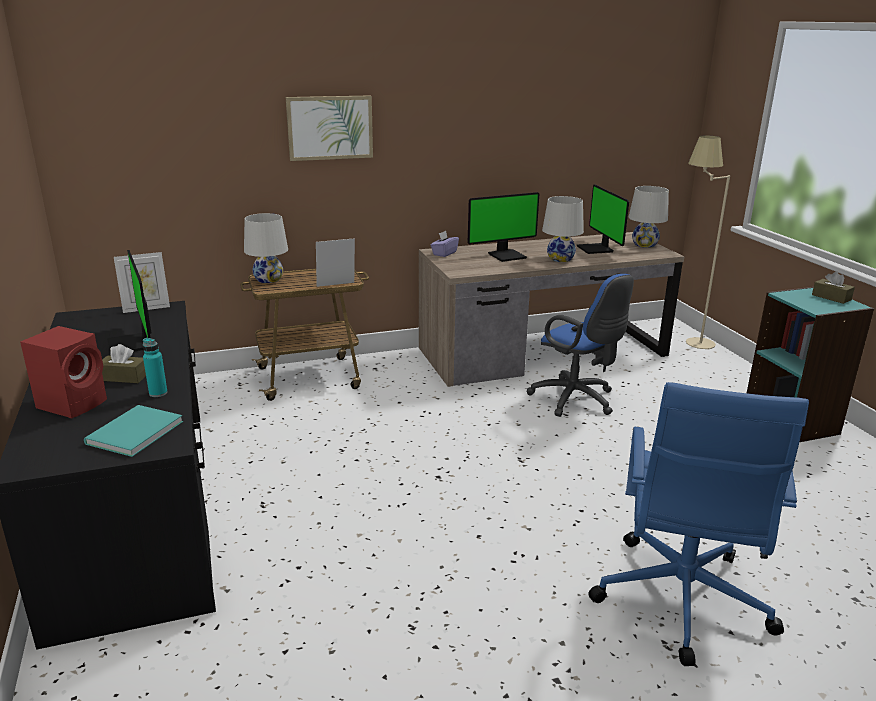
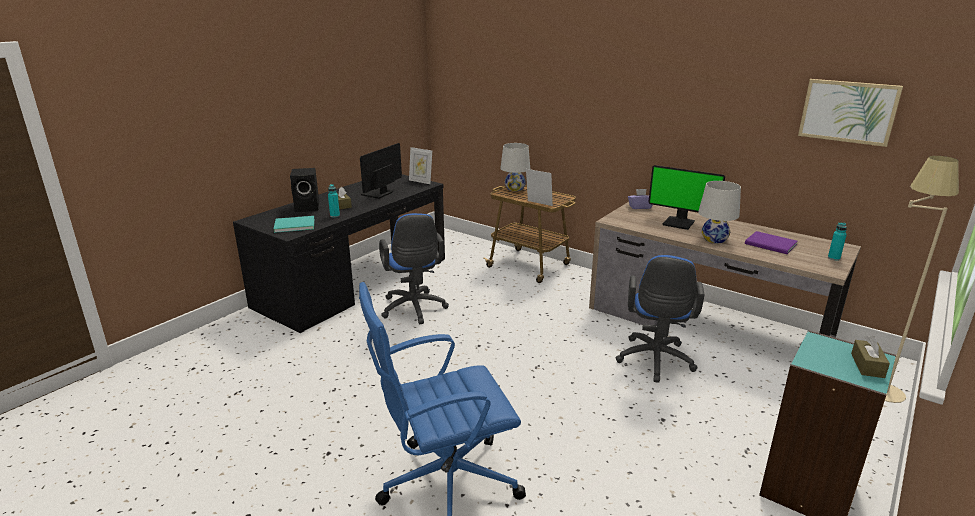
camera: 55 degrees right, 0 degrees up
red speaker [20,326,107,418] -> black speaker [290,168,319,212]
picture [286,95,373,161] -> picture moved to [798,79,903,147]
monitor [577,184,629,254] -> purple book [745,231,797,254]
white table lamp [629,186,669,248] -> turquoise bottle [828,223,847,261]
none -> blue office chair [379,213,449,325]

